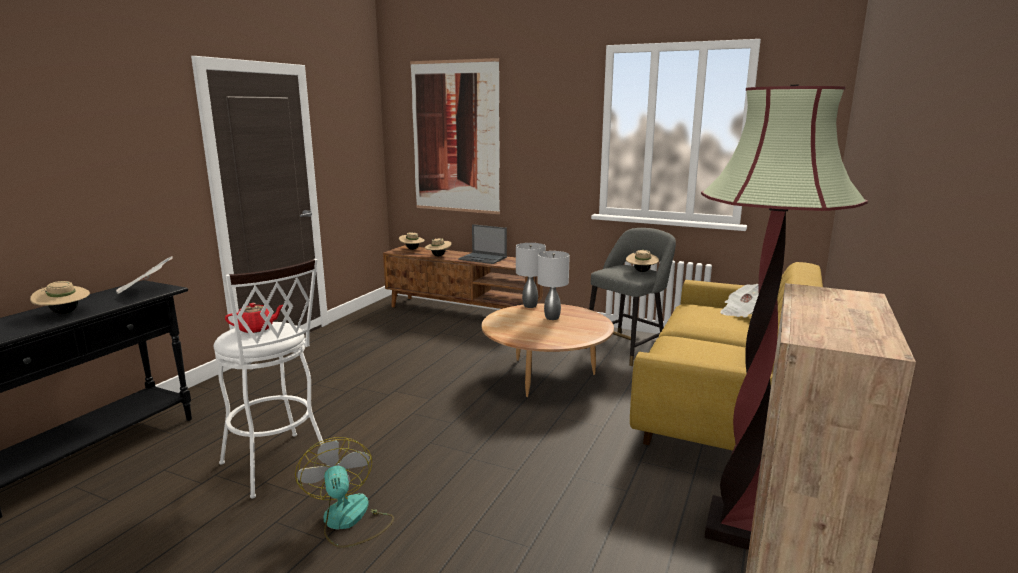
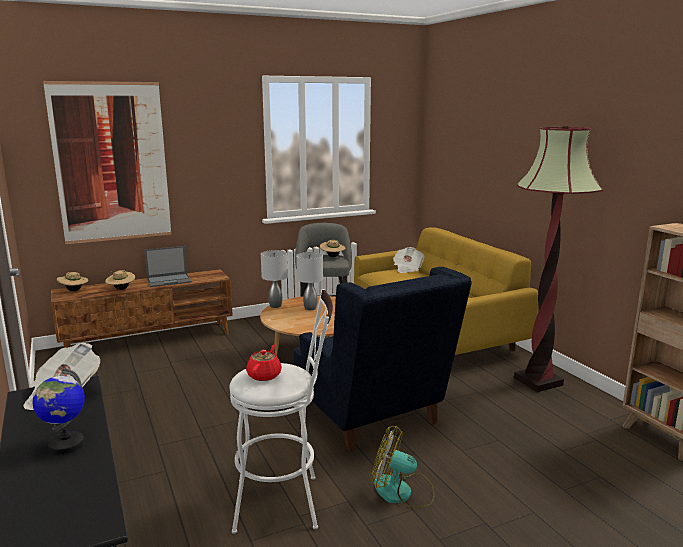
camera: 50 degrees left, 0 degrees up
beige hat [30,281,90,314] -> globe [32,368,85,454]
none -> blue armchair [294,267,472,452]

